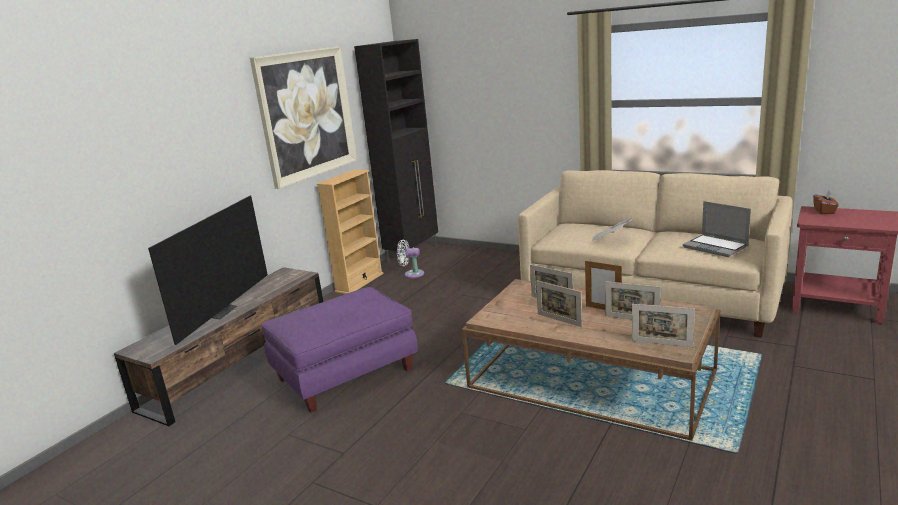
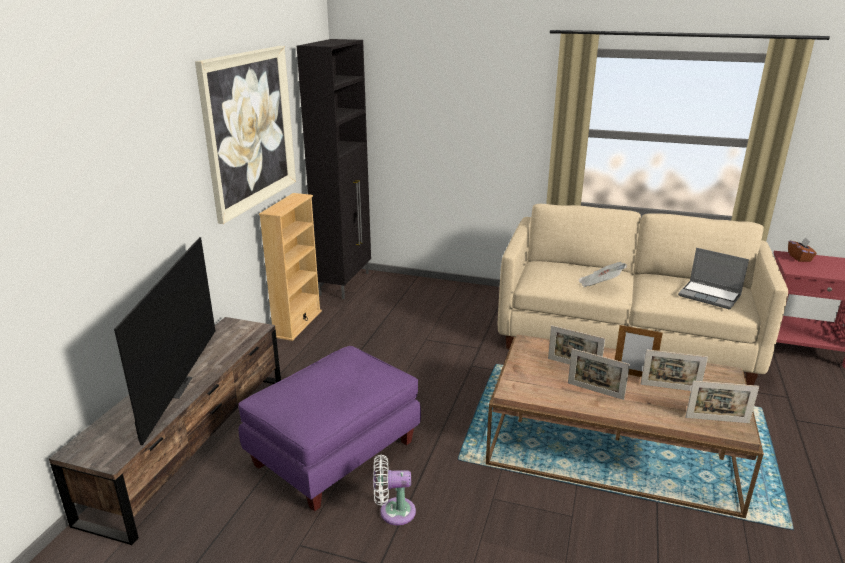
camera: 15 degrees left, 5 degrees up
white fan [397,240,424,278] -> white fan moved to [373,454,416,525]

